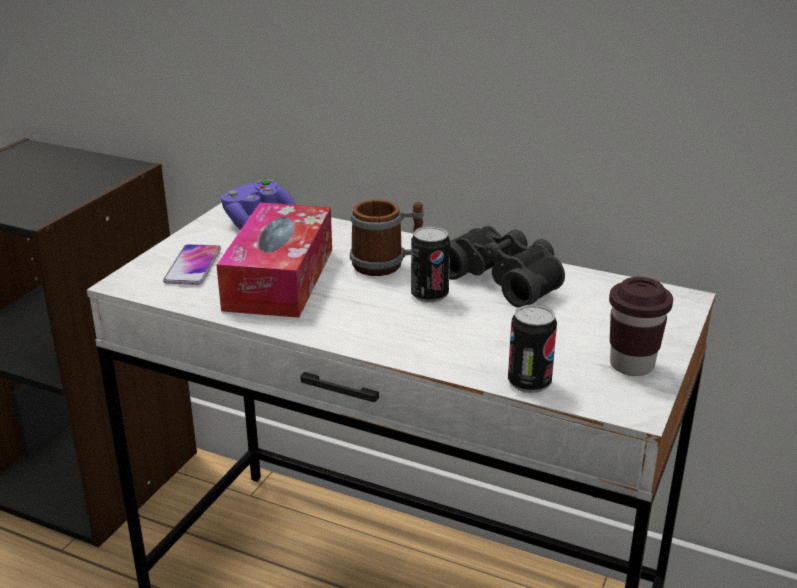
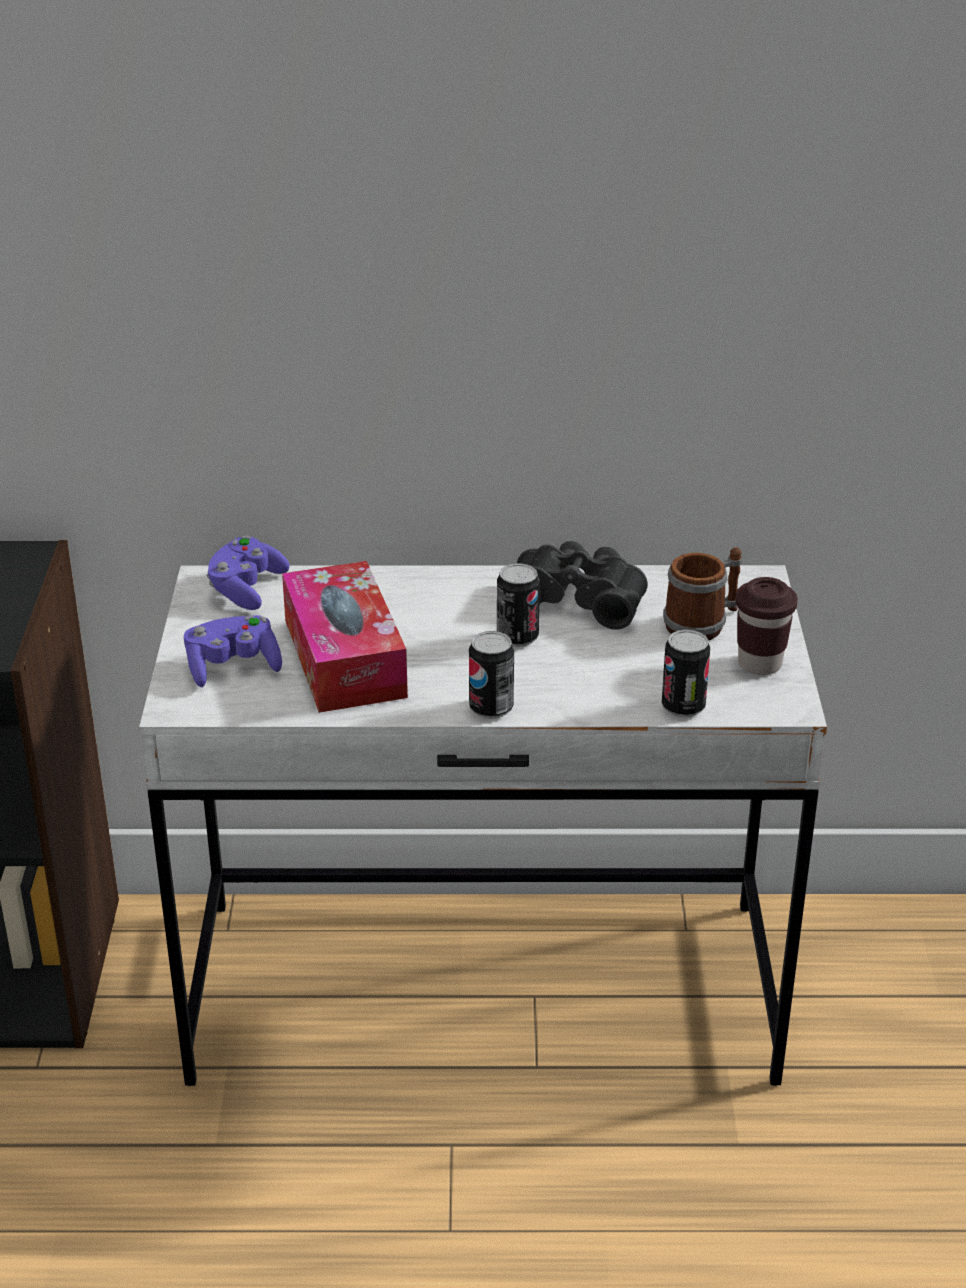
camera: 25 degrees left, 5 degrees up
phone [163,244,221,285] -> purple game controller [184,615,282,687]
mug [350,200,424,276] -> mug moved to [663,547,742,641]
none -> can [469,631,514,719]

